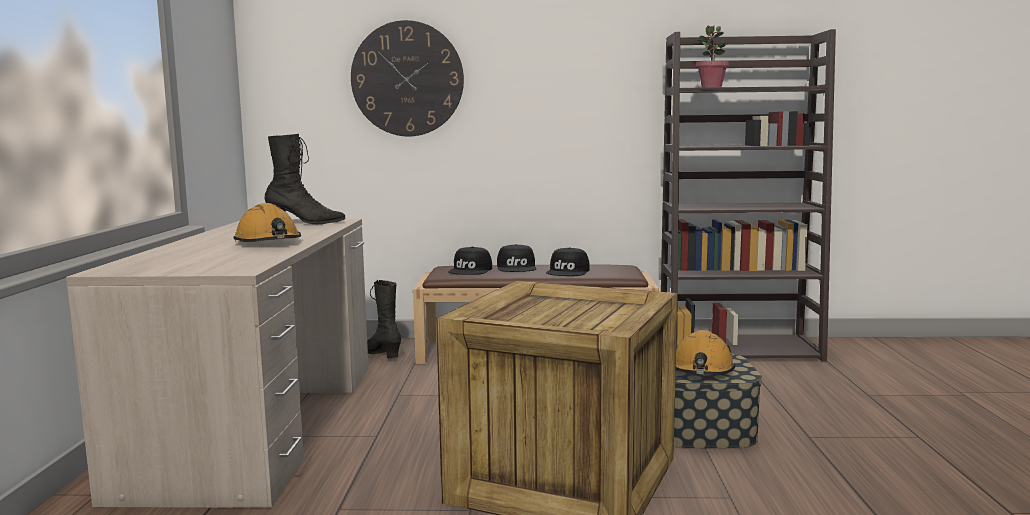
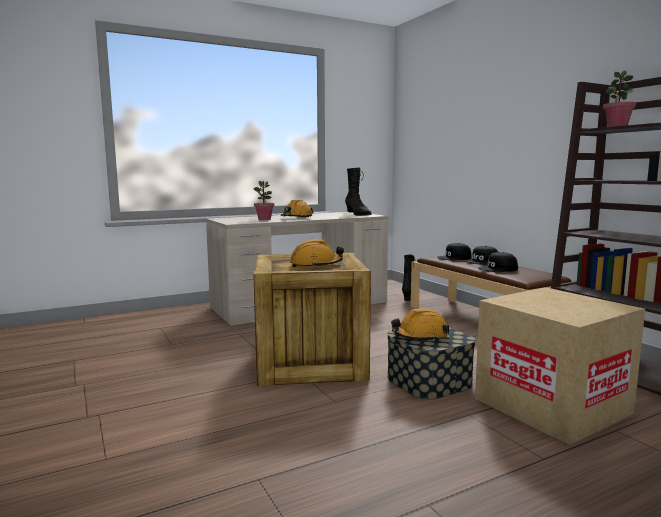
camera: 60 degrees right, 0 degrees up
wall clock [351,20,464,136] -> none
none -> potted plant [254,181,274,220]
none -> orange hard hat [290,239,344,267]
none -> cardboard box [475,287,645,445]

